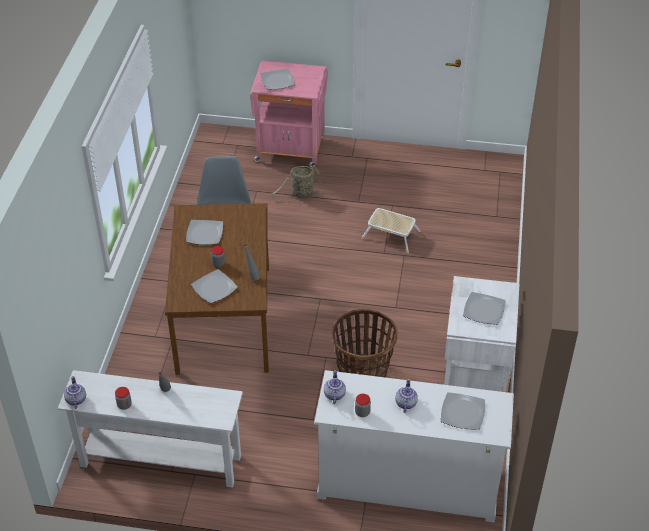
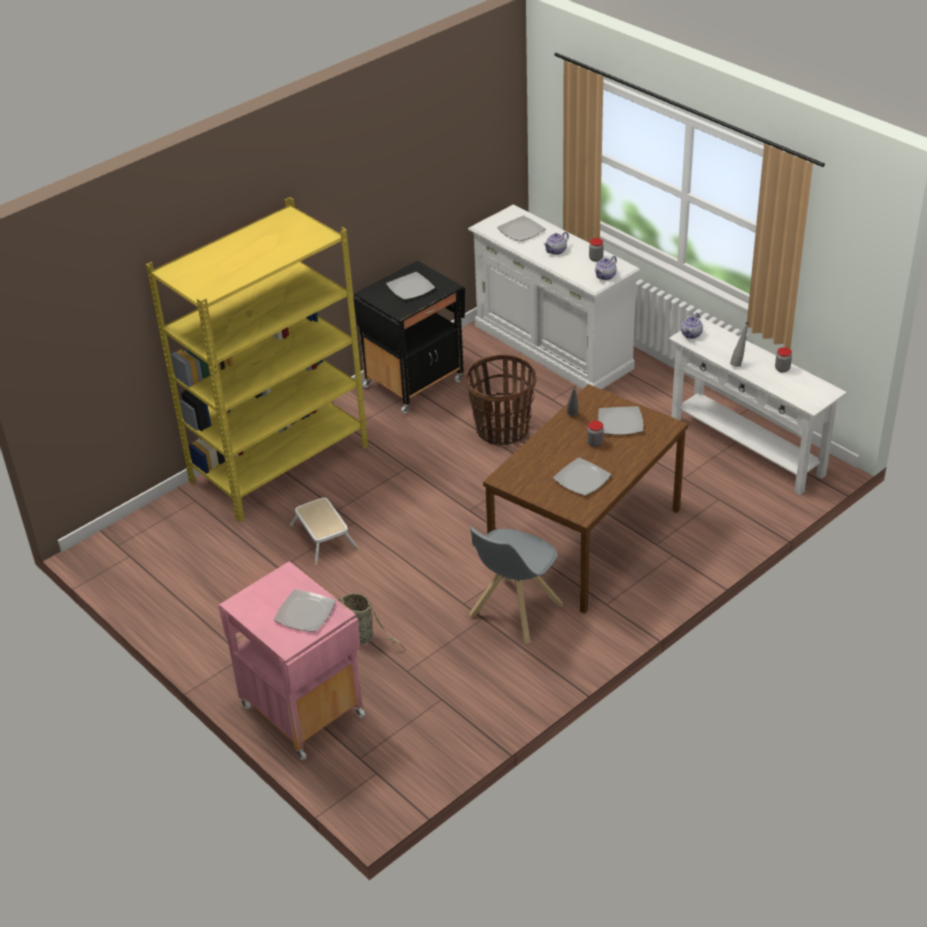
camera: 140 degrees left, 5 degrees down
teapot [64,376,86,409] -> teapot moved to [681,313,703,339]
white cart [444,276,520,392] -> black cart [353,261,465,414]
none -> yellow bookcase [146,197,368,522]

